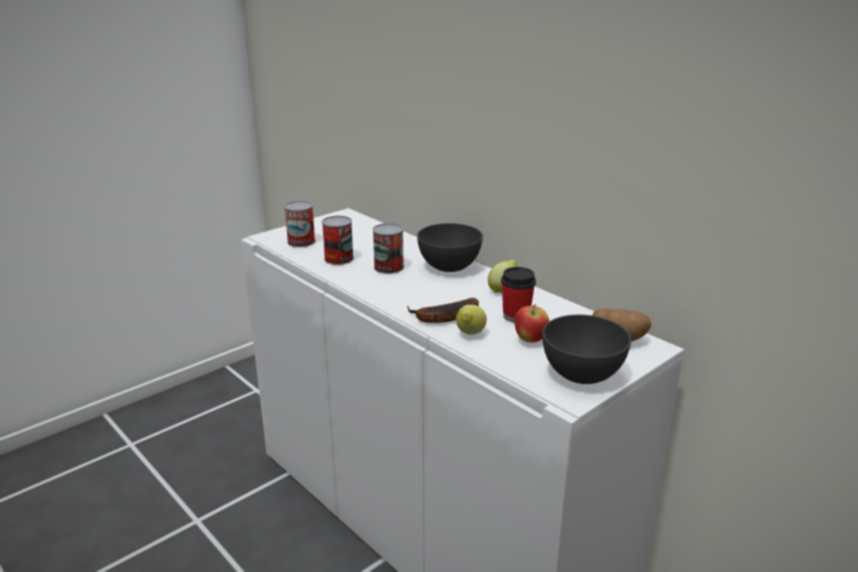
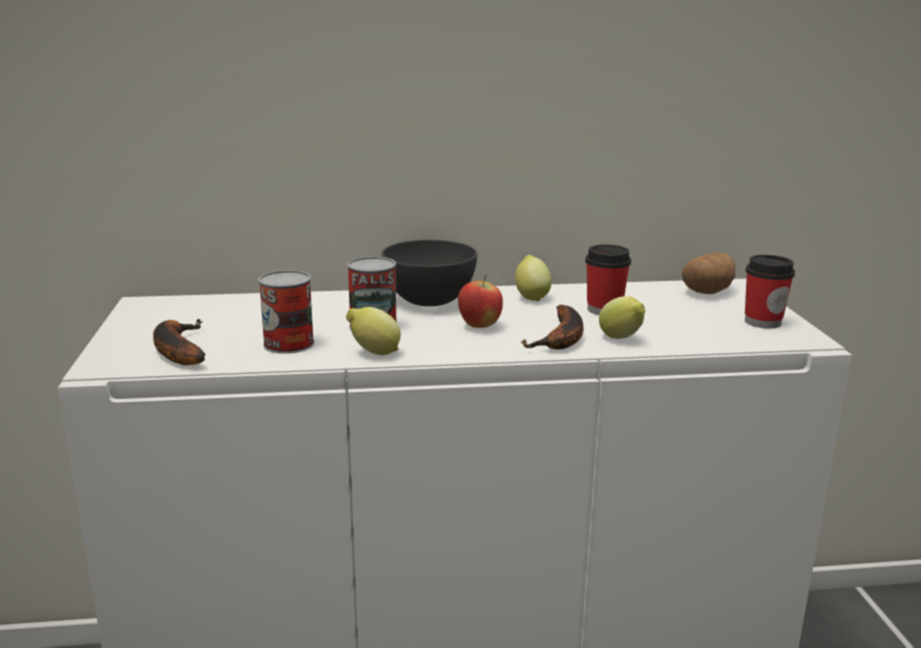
camera: 55 degrees left, 5 degrees down
can [284,201,315,247] -> banana [153,319,205,365]
apple [514,304,549,343] -> apple moved to [458,275,503,328]
grey bowl [542,315,631,384] -> cup [745,255,795,329]
none -> lemon [346,307,401,355]

